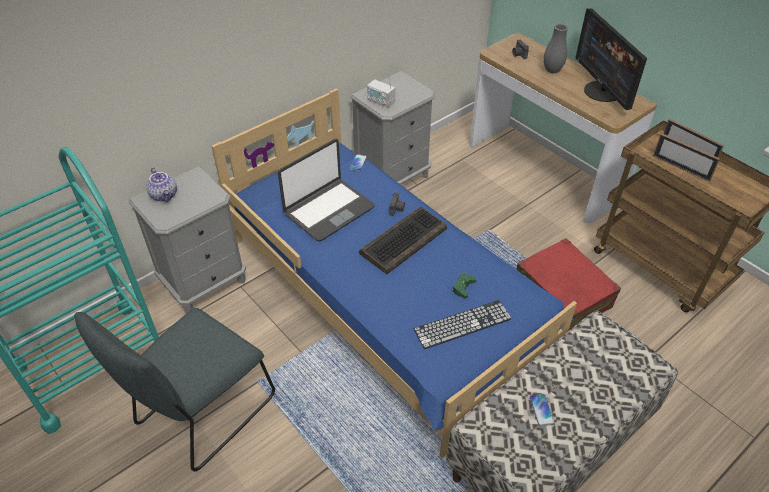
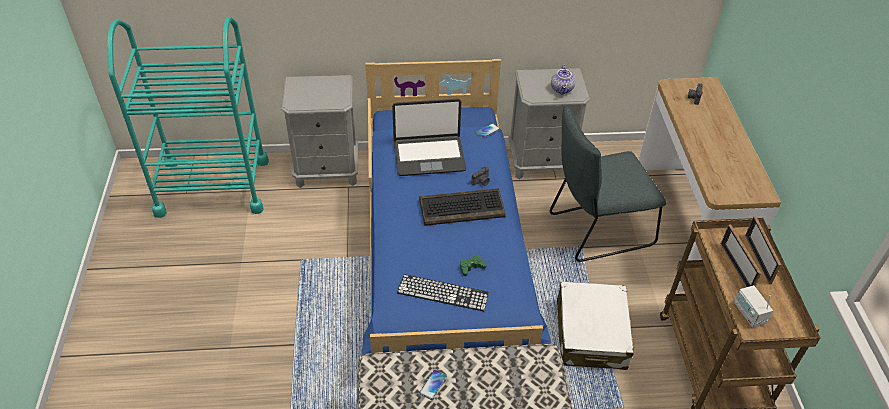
camera: 35 degrees right, 0 degrees up
grey chair [74,308,275,471] -> grey chair moved to [550,105,666,262]
teapot [146,167,177,202] -> teapot moved to [551,64,575,95]
radio [367,75,395,108] -> radio moved to [734,285,773,328]
red suitcase [517,238,621,331] -> white suitcase [557,282,634,370]
grey vase [544,24,568,73] -> none
monitor [576,8,647,110] -> none

